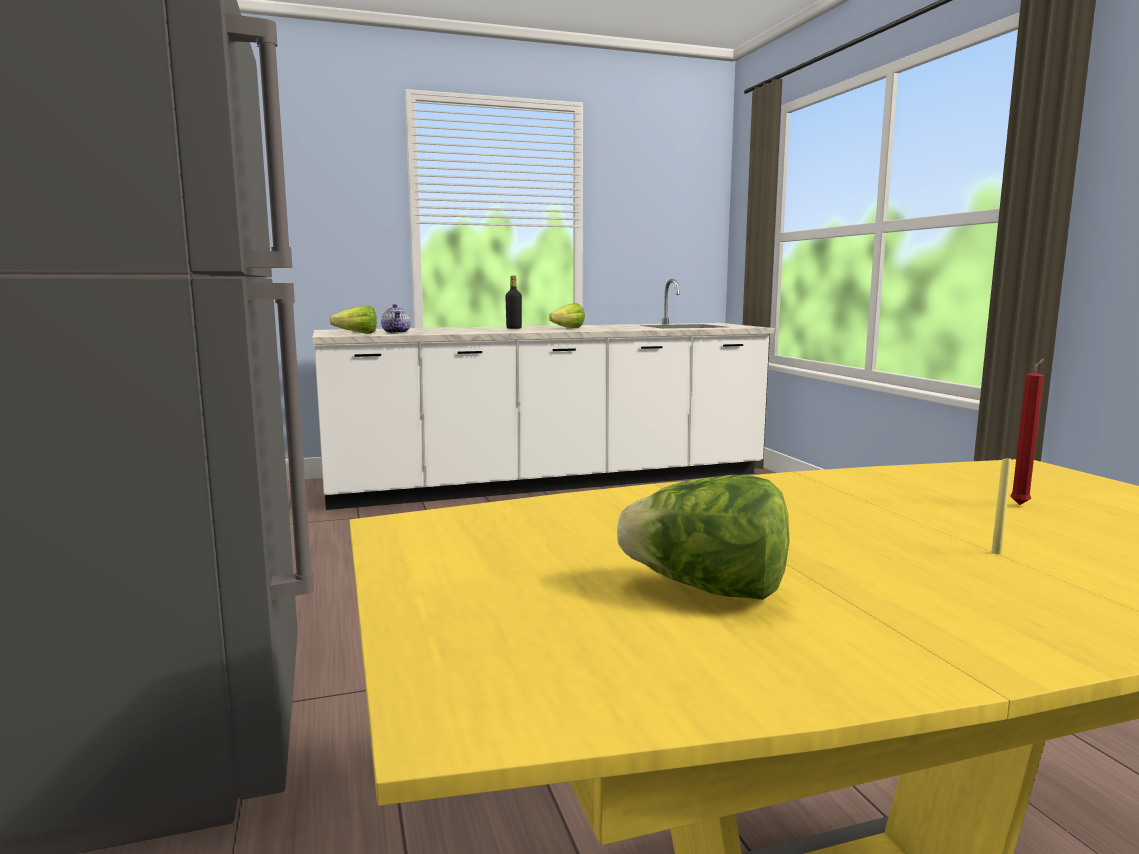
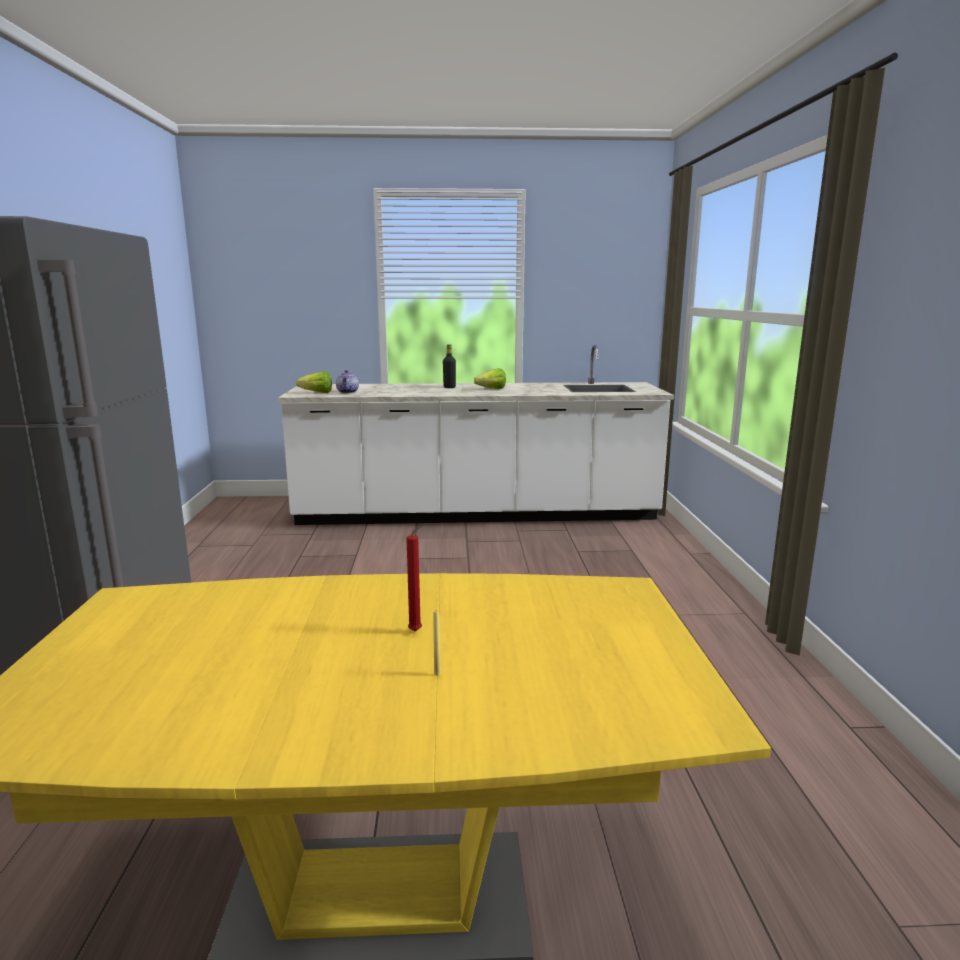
camera: 15 degrees right, 5 degrees up
lettuce [617,475,790,600] -> none
red candle [1010,359,1044,505] -> red candle moved to [406,524,424,631]

